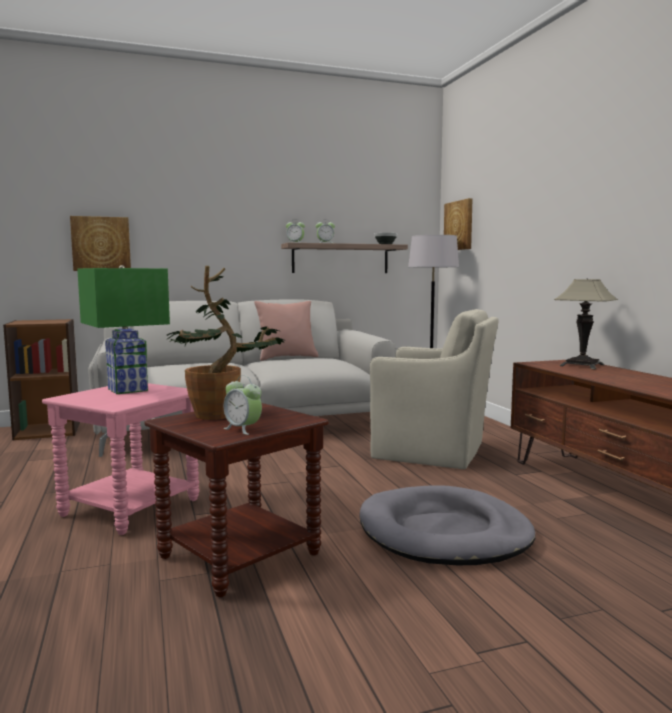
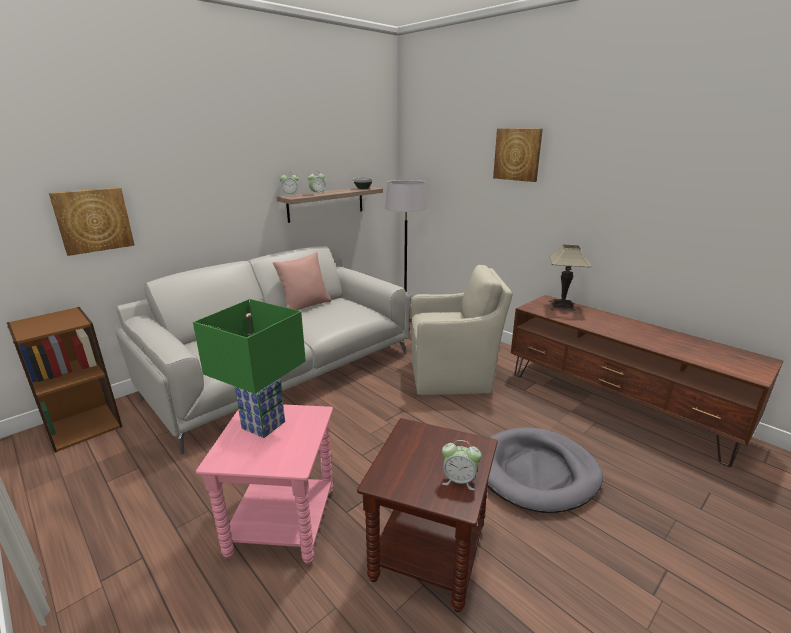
camera: 25 degrees left, 15 degrees up
potted plant [167,266,286,420] -> none
picture [444,198,472,250] -> picture moved to [493,129,543,182]

